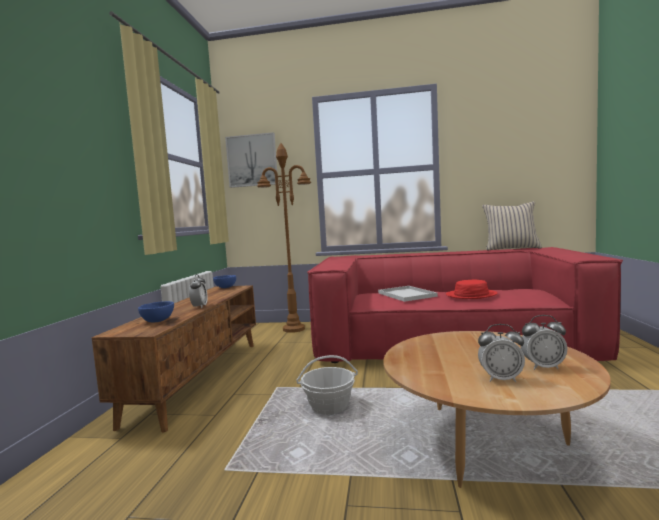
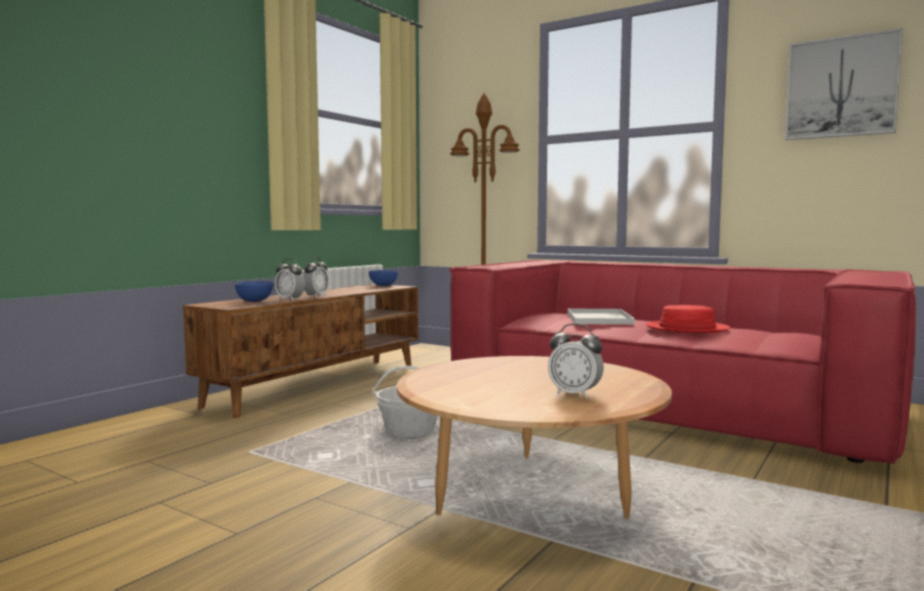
camera: 25 degrees right, 0 degrees up
picture [225,132,277,188] -> picture moved to [785,28,903,140]
alarm clock [478,324,525,382] -> alarm clock moved to [275,258,305,301]
beige pillow [482,201,542,250] -> none

